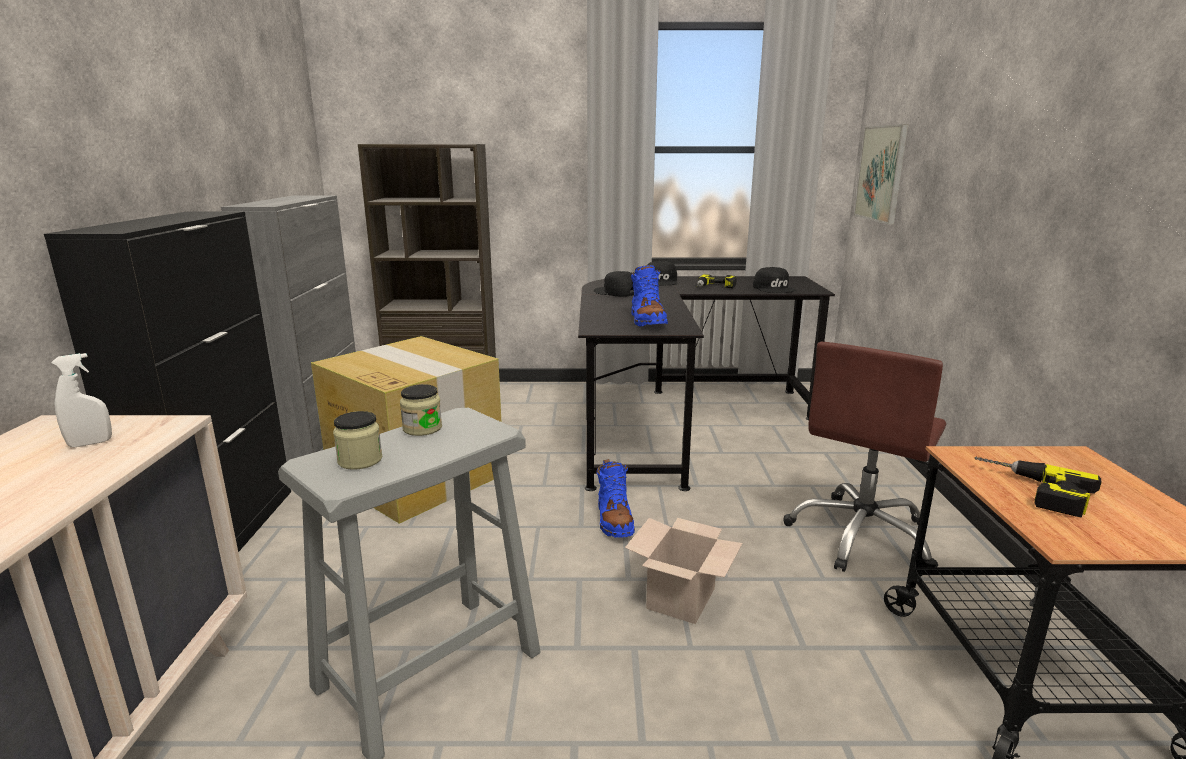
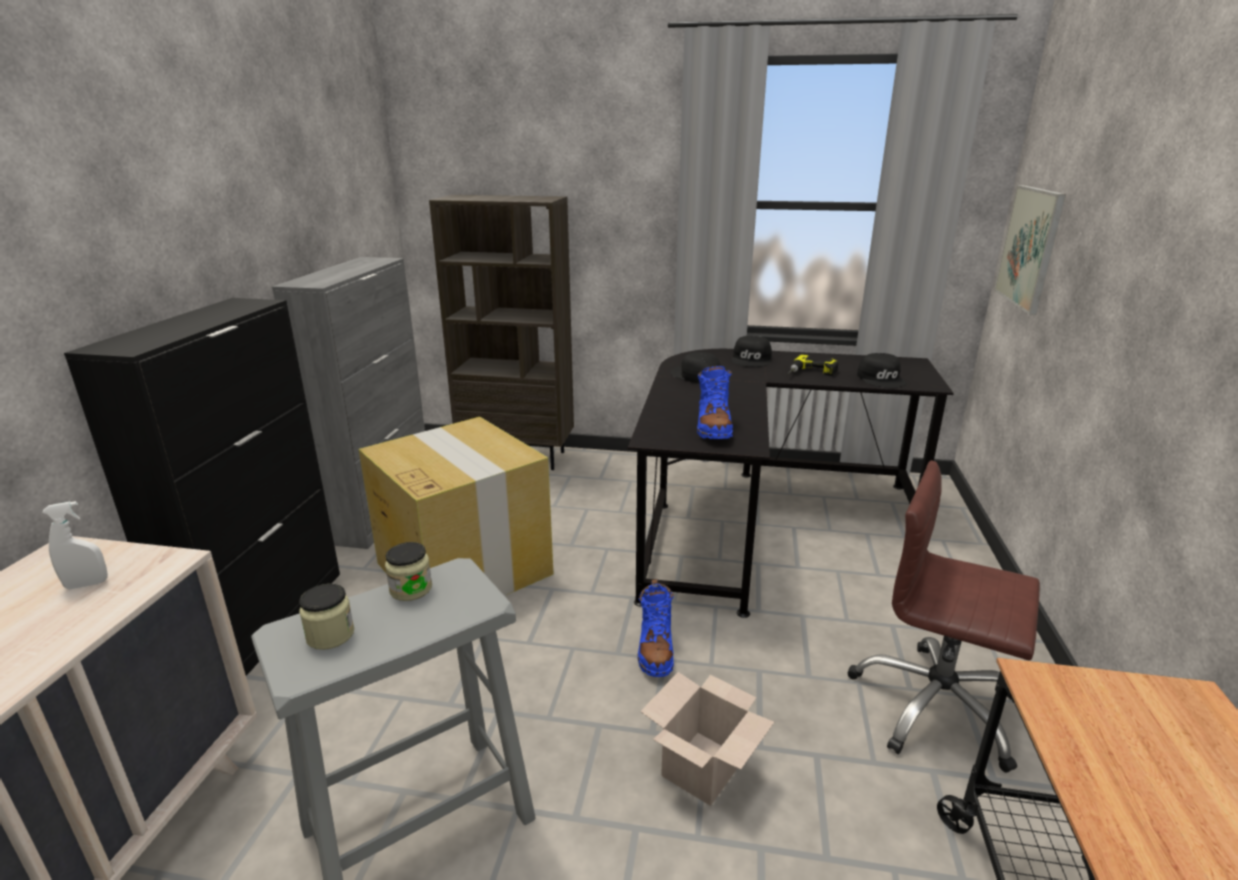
camera: 10 degrees right, 5 degrees up
brown office chair [783,342,946,572] -> brown office chair turned 75 degrees clockwise [847,460,1040,773]
power drill [975,457,1102,518] -> none

